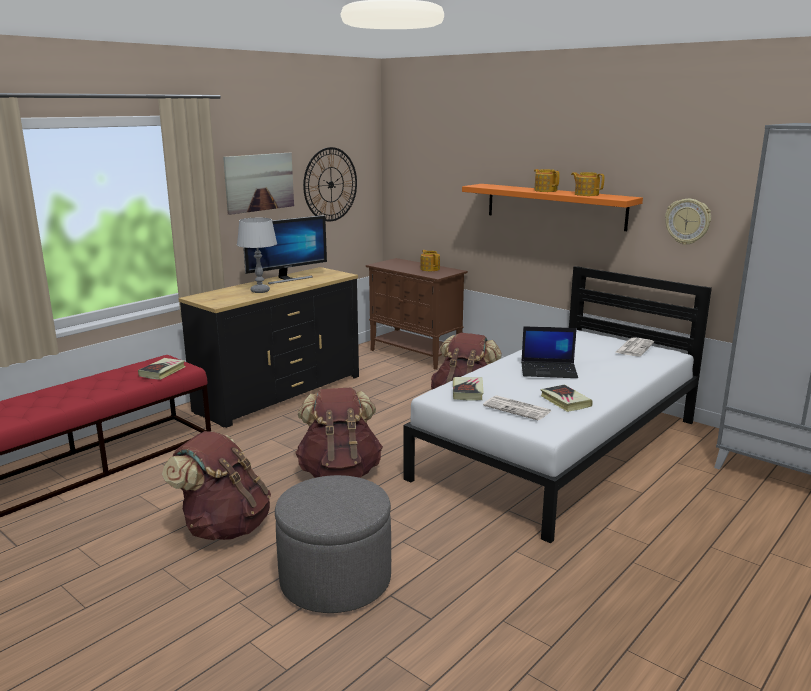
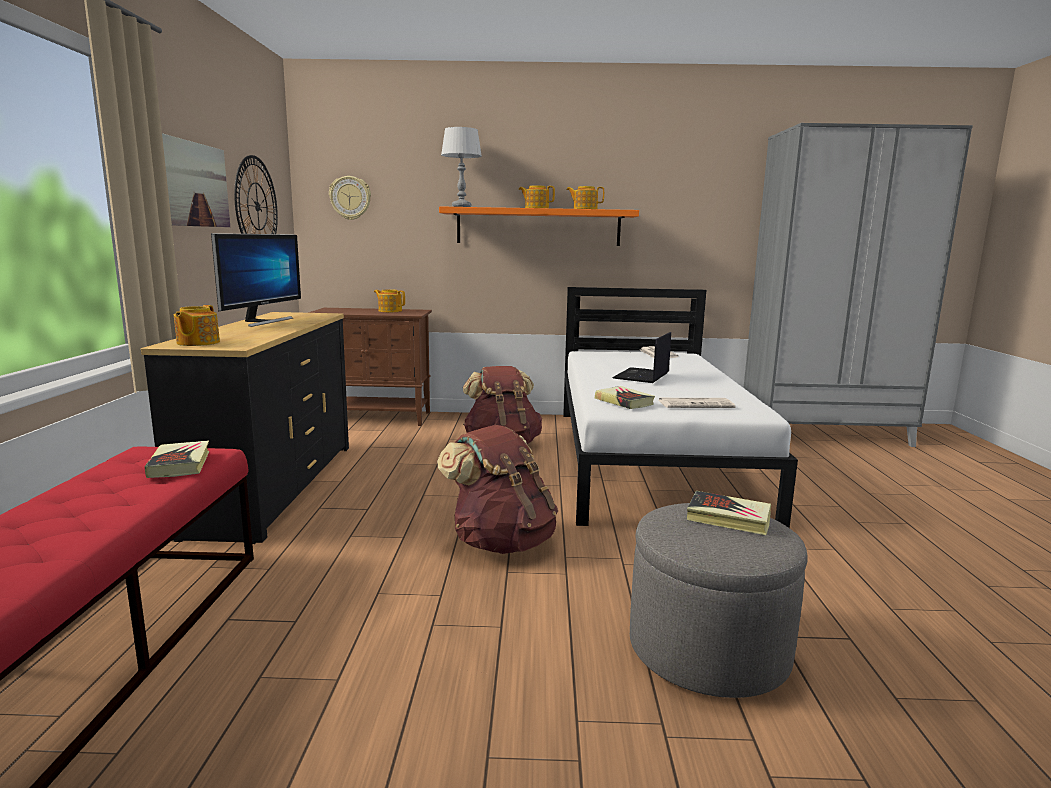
camera: 40 degrees left, 5 degrees down
brown backpack [162,431,271,540] -> none
grey table lamp [237,218,277,293] -> grey table lamp moved to [441,127,482,207]
laptop [521,326,578,378] -> laptop turned 150 degrees clockwise [612,332,671,383]
book [541,385,592,412] -> book moved to [687,491,771,535]
wall clock [665,199,711,245] -> wall clock moved to [329,176,371,220]
none -> teapot [174,305,220,346]

